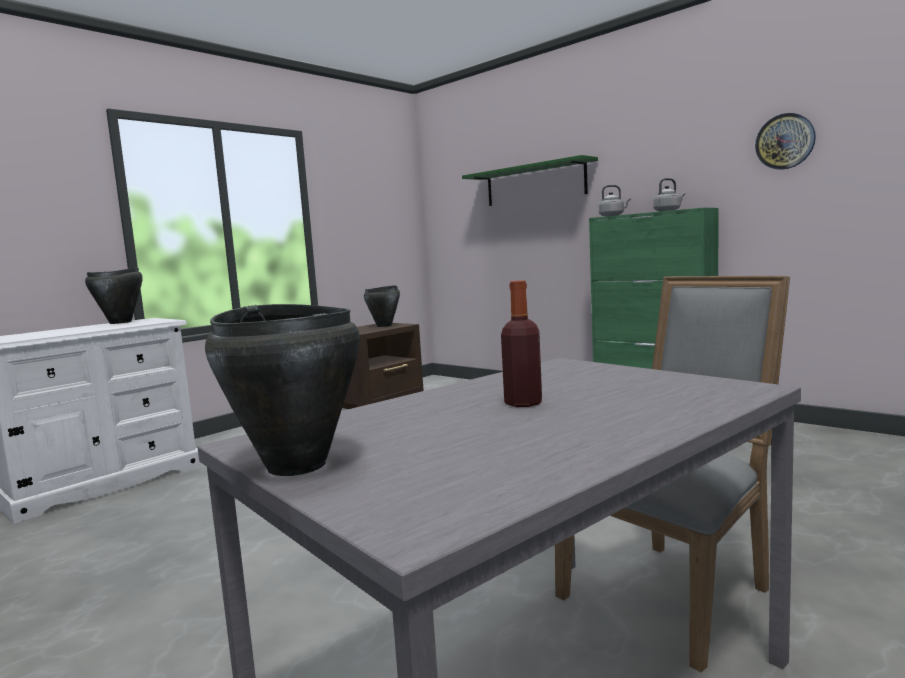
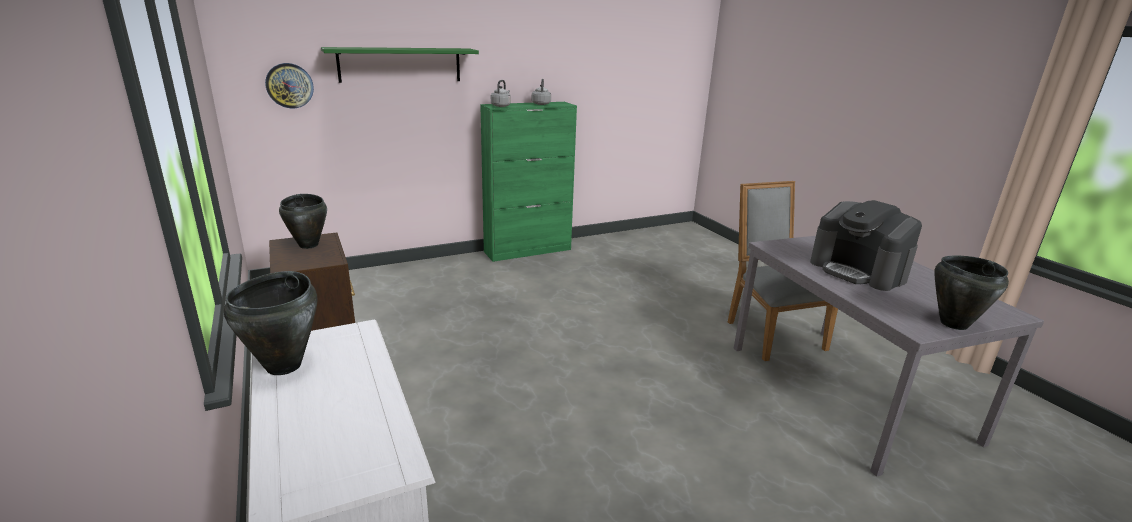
camera: 70 degrees left, 15 degrees up
bottle [501,280,542,407] -> coffee machine [810,200,922,291]
wall clock [755,113,816,170] -> wall clock moved to [265,63,314,108]

